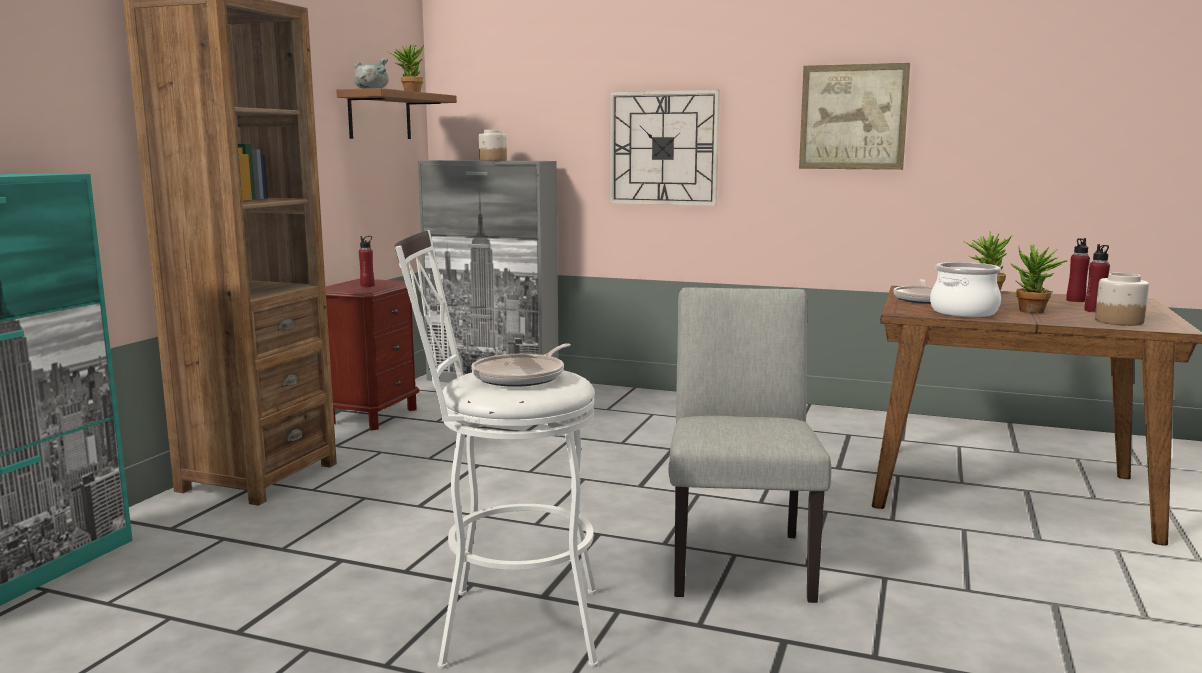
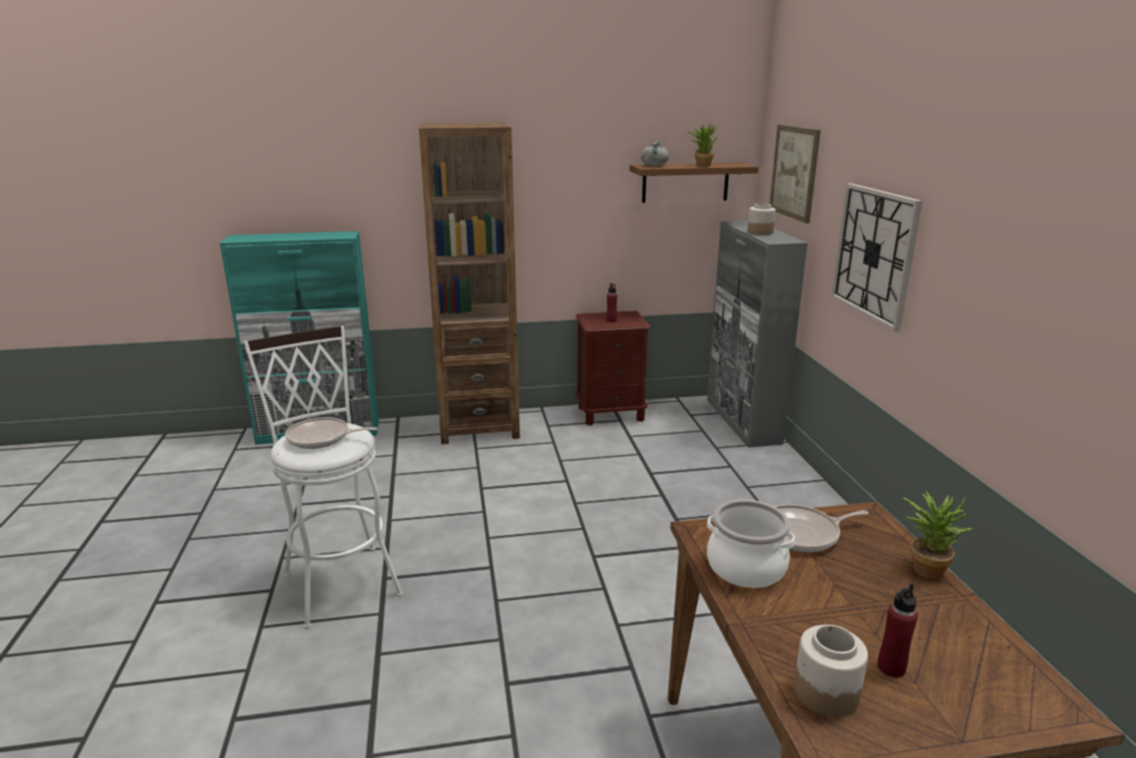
camera: 60 degrees right, 10 degrees up
grey chair [669,287,831,603] -> none
picture [799,63,910,170] -> picture moved to [770,125,821,223]
potted plant [1010,245,1067,314] -> none
red bottle [1066,238,1090,302] -> none

